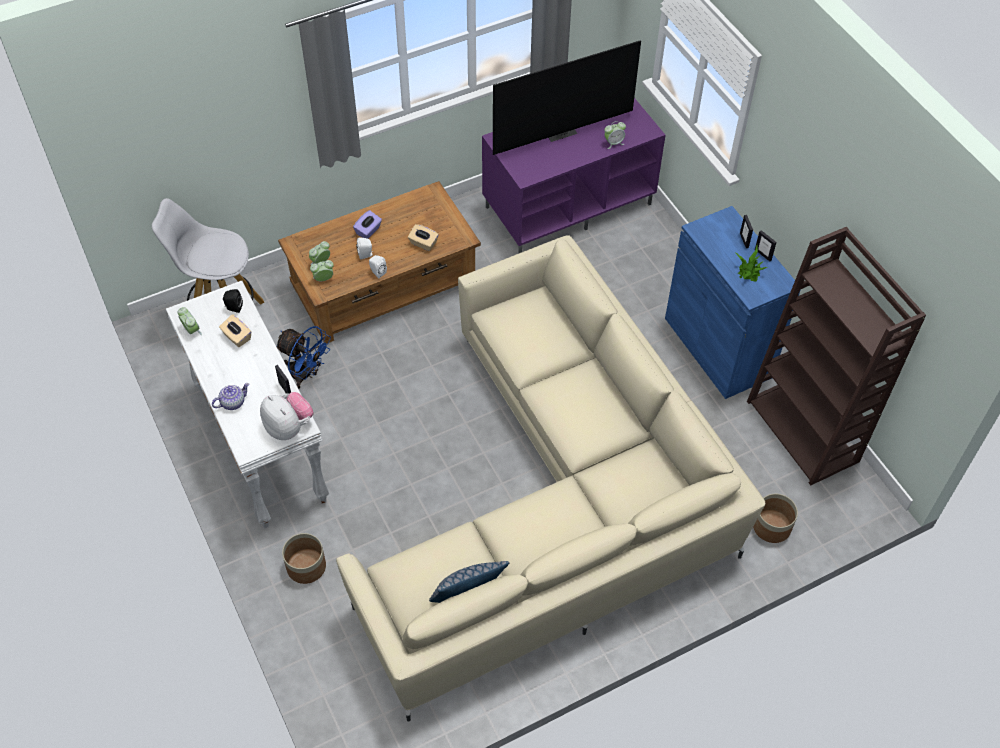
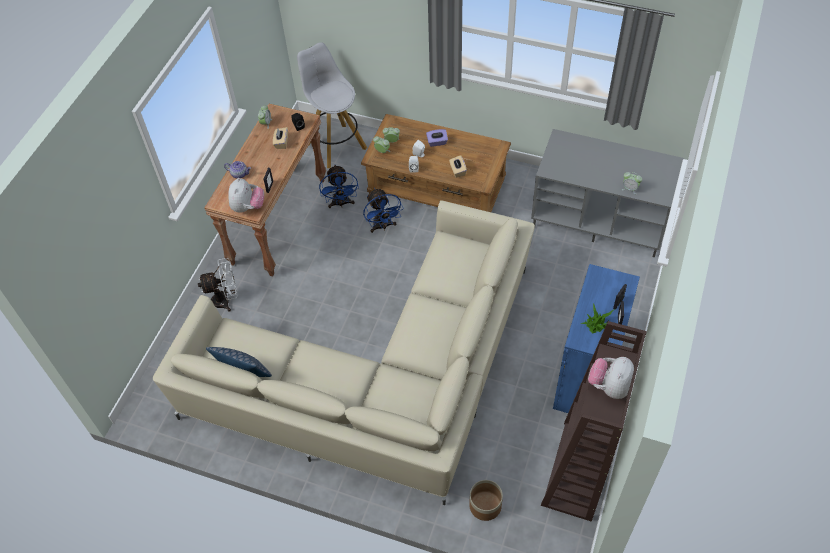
camera: 50 degrees right, 0 degrees up
white console table [166,281,329,528] -> brown console table [204,104,326,277]
planter [282,533,326,584] -> white fan [198,258,237,312]
purple tv stand [482,98,665,254] -> grey tv stand [531,129,684,257]
television [493,40,641,155] -> none
none -> blue fan [363,188,403,233]
none -> plush toy [588,357,634,399]

